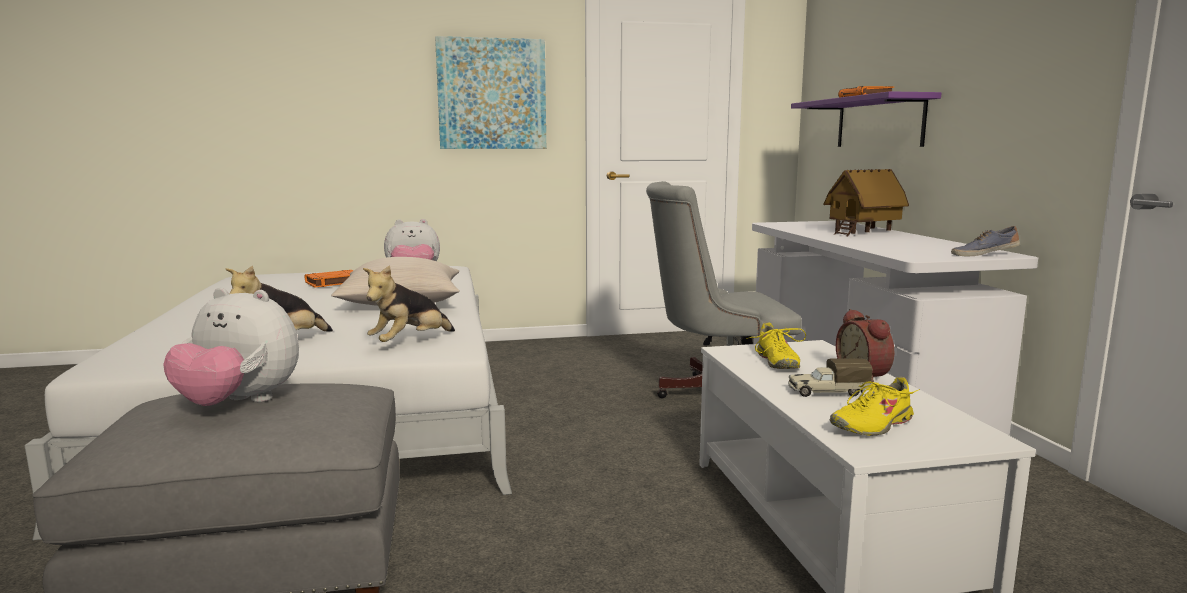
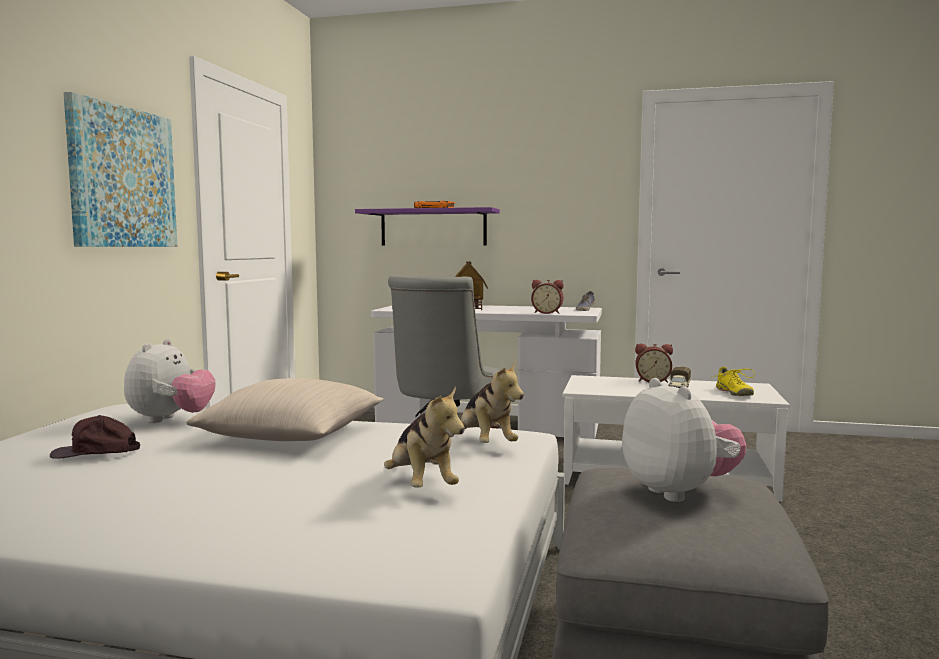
camera: 65 degrees left, 5 degrees down
plush toy [163,288,299,406] -> plush toy turned 60 degrees counterclockwise [622,378,746,502]
orange book [305,270,354,288] -> brown cap [50,415,140,459]
yellow shoe [746,322,806,369] -> none
none -> alarm clock [531,280,564,314]

